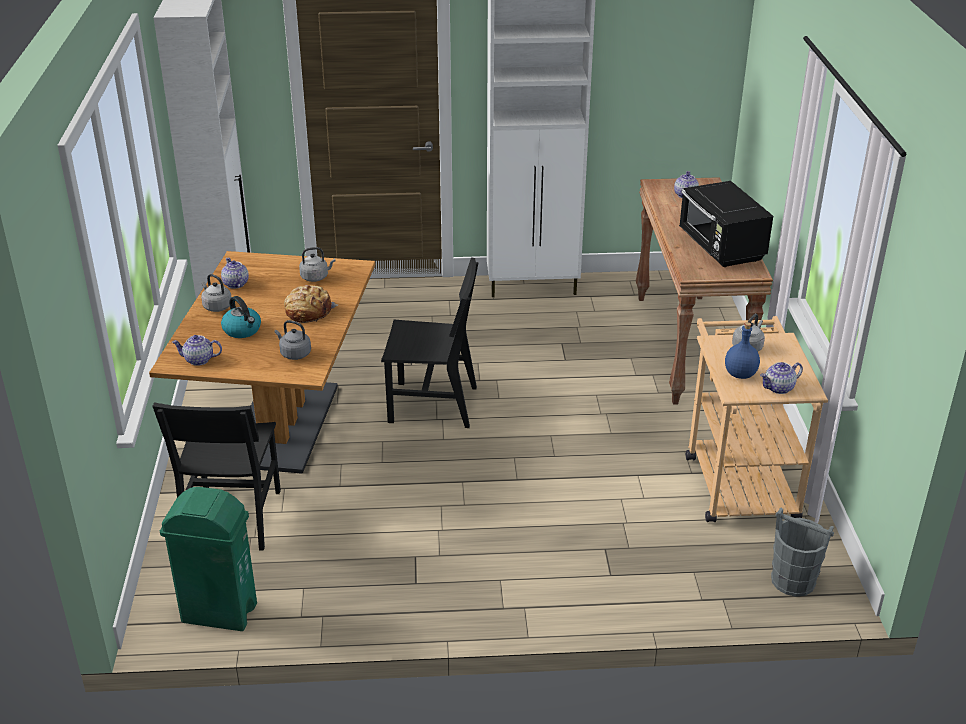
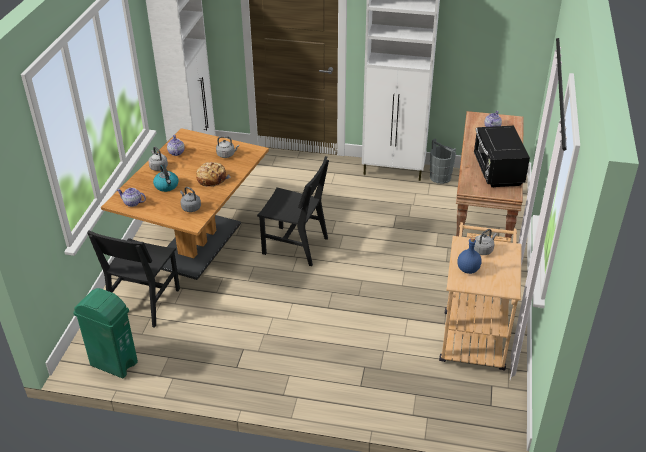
camera: 15 degrees right, 5 degrees up
teapot [760,362,803,394] -> none
grey bucket [771,507,834,597] -> grey bucket moved to [430,138,456,184]

